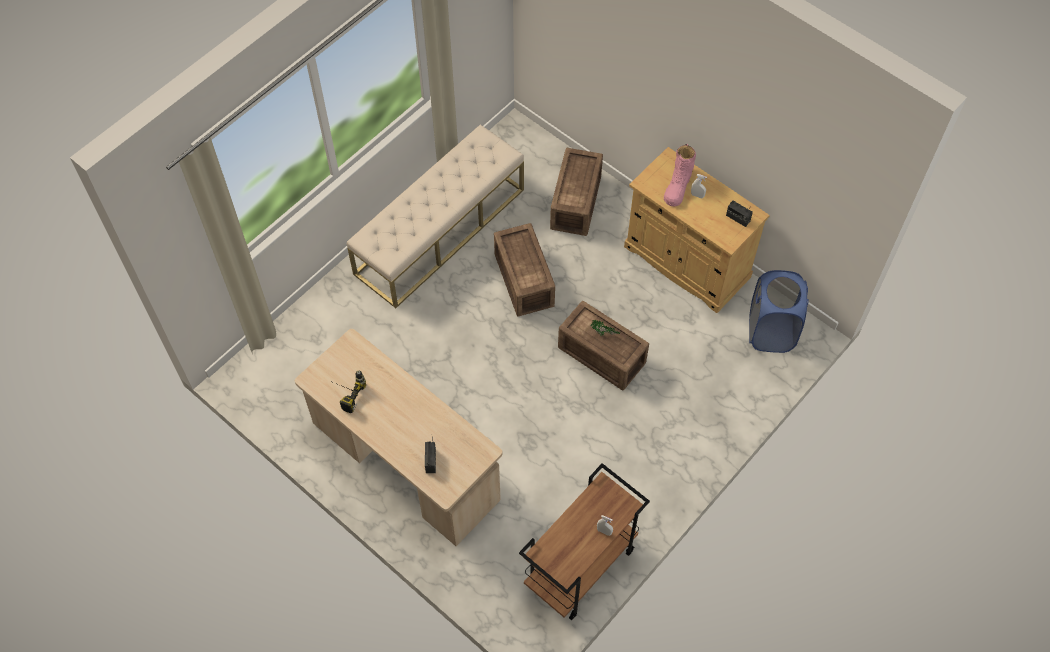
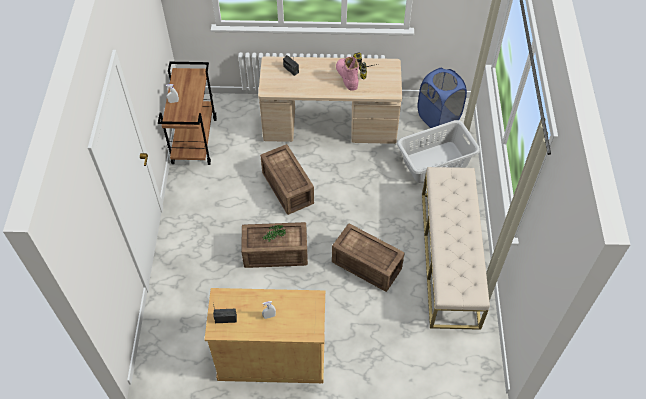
camera: 140 degrees right, 5 degrees down
crate [550,148,603,236] -> crate moved to [260,144,314,215]
pink boot [664,144,696,206] -> pink boot moved to [336,57,359,91]
blue laundry basket [749,270,809,353] -> blue laundry basket moved to [418,68,467,128]
none -> grey laundry basket [397,120,480,183]

